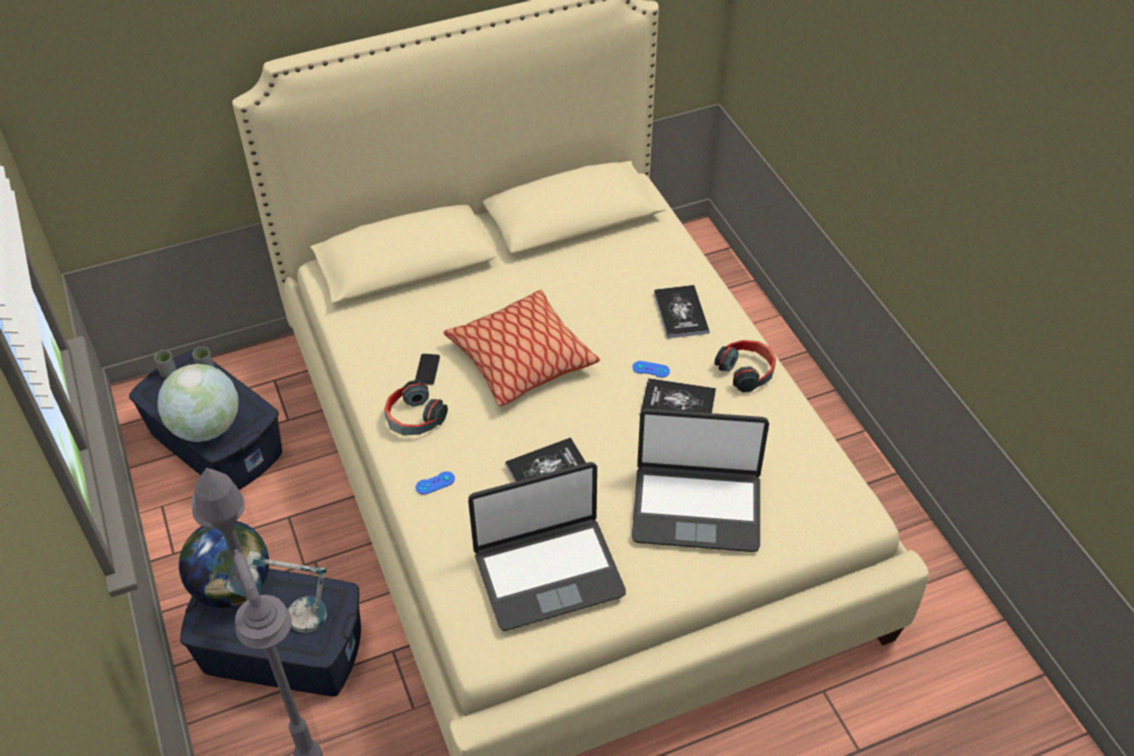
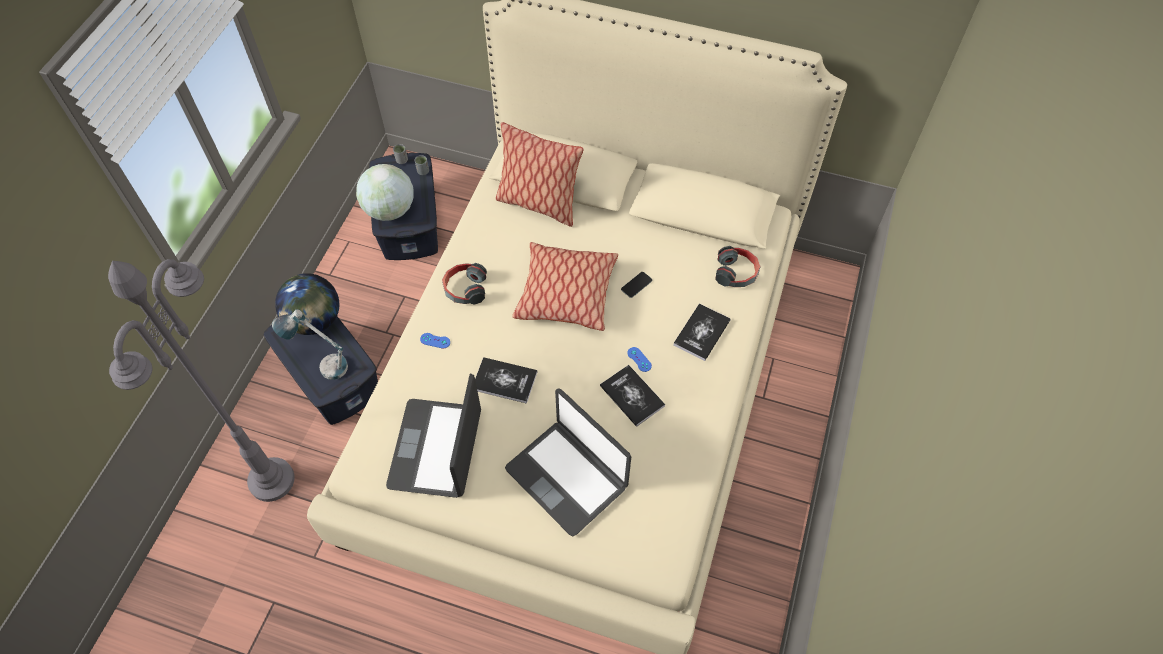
camera: 40 degrees right, 10 degrees up
phone [415,354,440,385] -> phone moved to [621,272,652,298]
laptop [468,462,626,631] -> laptop turned 75 degrees clockwise [386,373,481,498]
headphones [714,340,776,392] -> headphones moved to [715,246,761,287]
none -> pillow [495,122,584,227]

